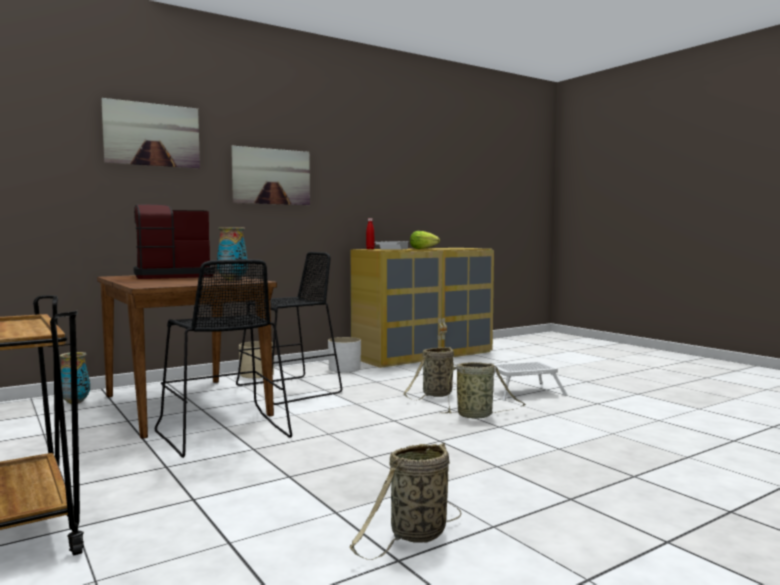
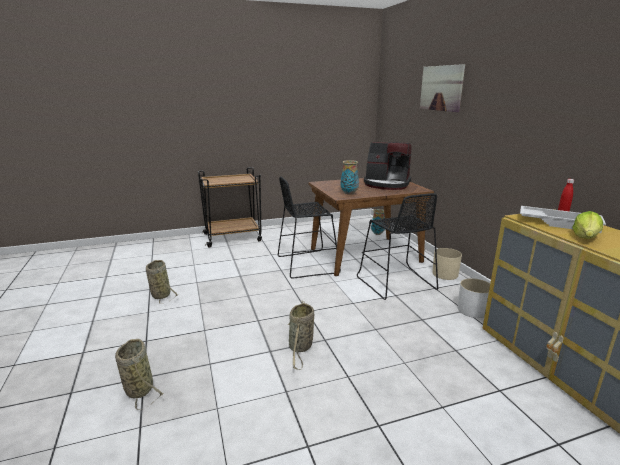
camera: 105 degrees right, 15 degrees up
coffee machine [133,204,214,279] -> coffee machine turned 120 degrees clockwise [364,142,412,190]
picture [231,146,310,205] -> none
basket [403,347,455,400] -> basket moved to [115,339,164,411]
white step ladder [493,362,567,401] -> none

